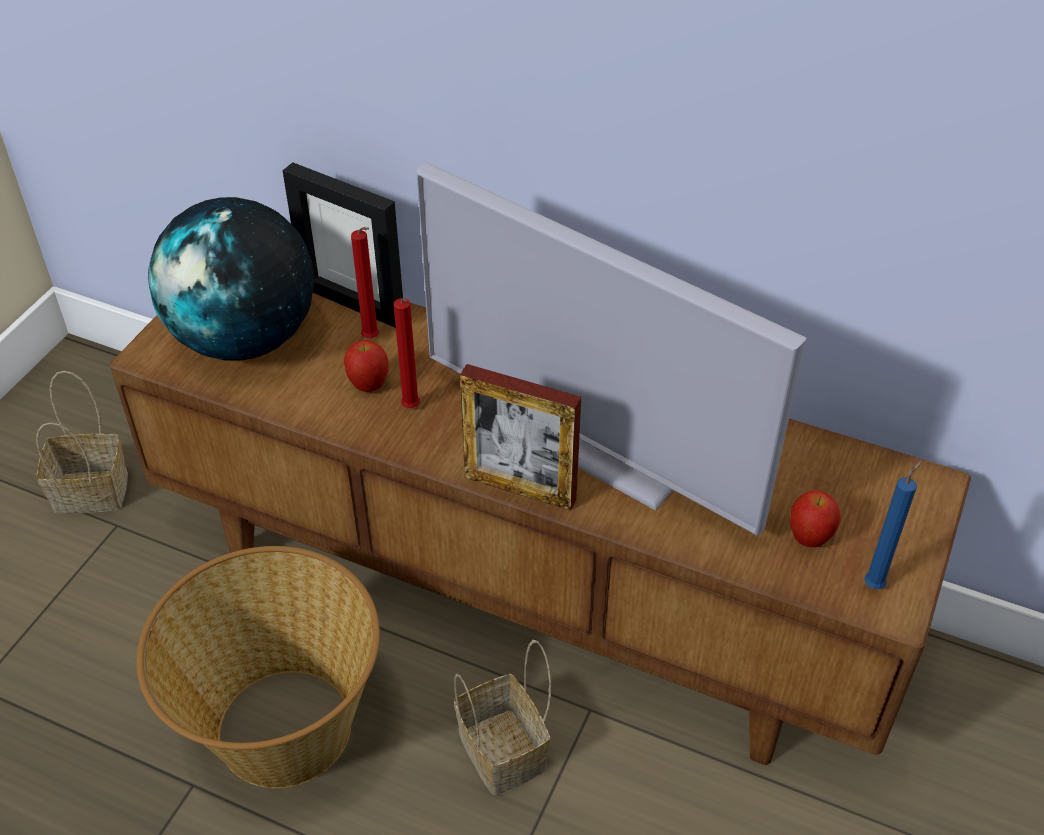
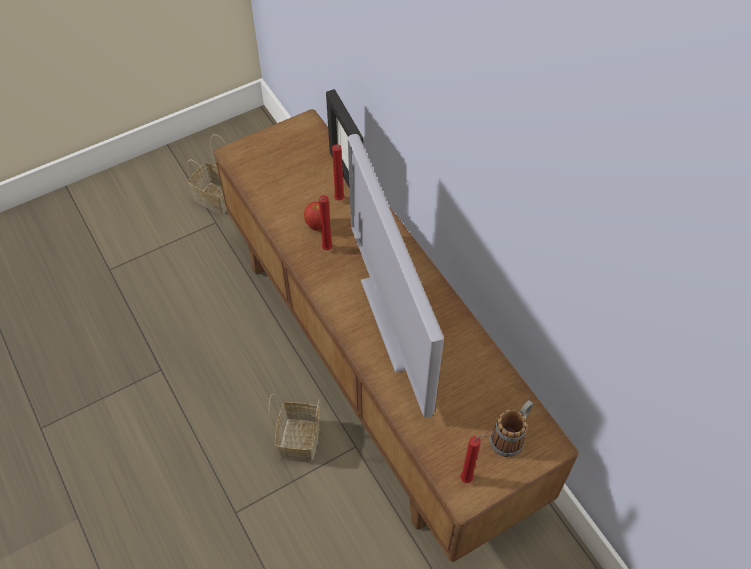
camera: 35 degrees right, 10 degrees up
basket [137,546,380,789] -> none
globe [148,197,315,361] -> none
picture frame [460,364,581,511] -> none
apple [790,490,841,547] -> none
blue candle [864,460,922,589] -> red candle [460,434,488,483]
none -> mug [490,400,533,457]

